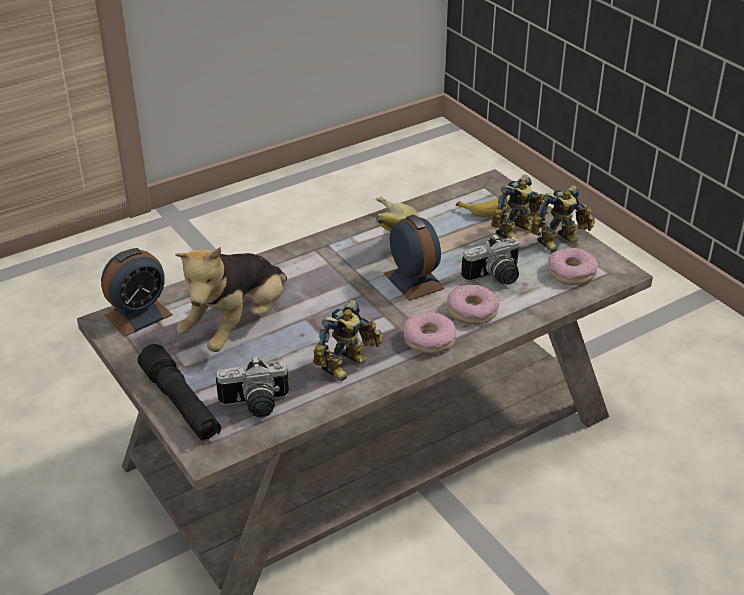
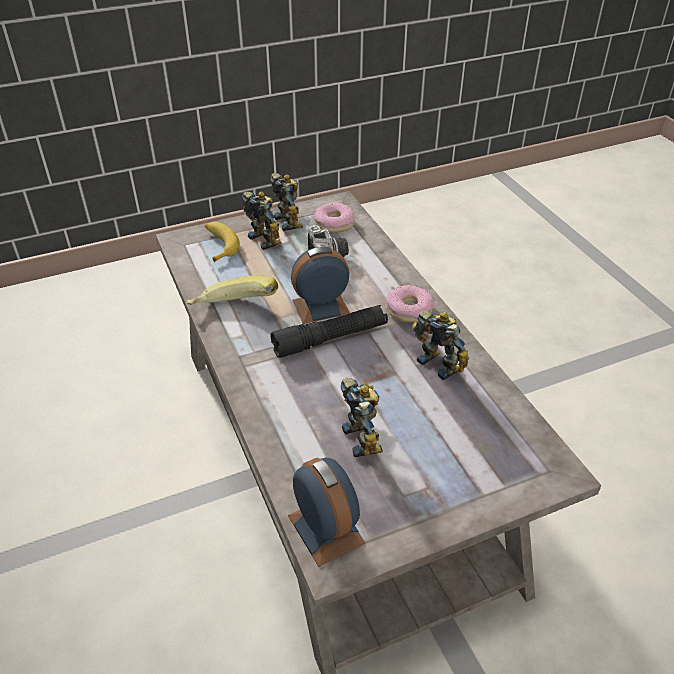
camera: 80 degrees left, 5 degrees up
black flashlight [138,344,221,441] -> black flashlight moved to [271,305,388,358]
plush toy [175,247,287,352] -> toy robot [341,378,383,457]
camera [216,356,289,418] -> none
donut [446,285,499,324] -> none

